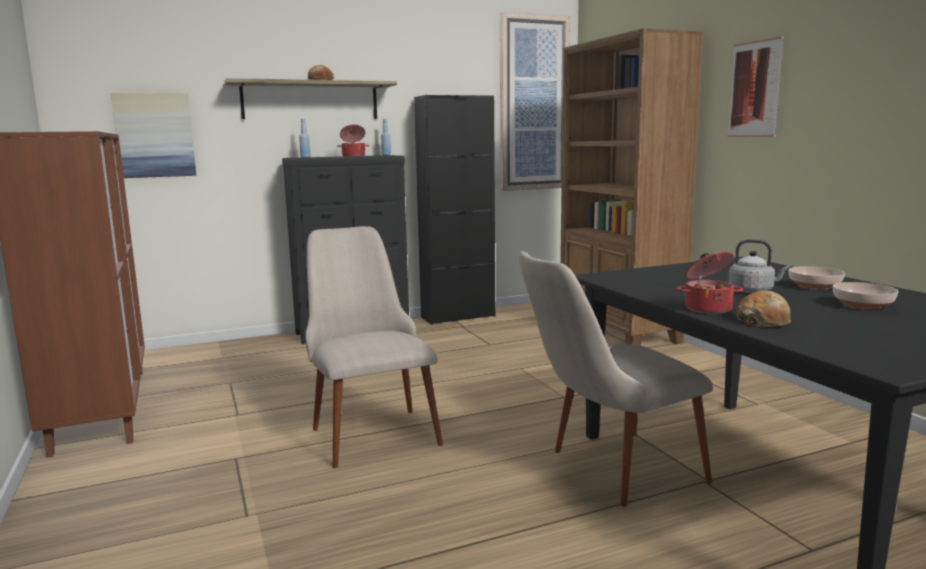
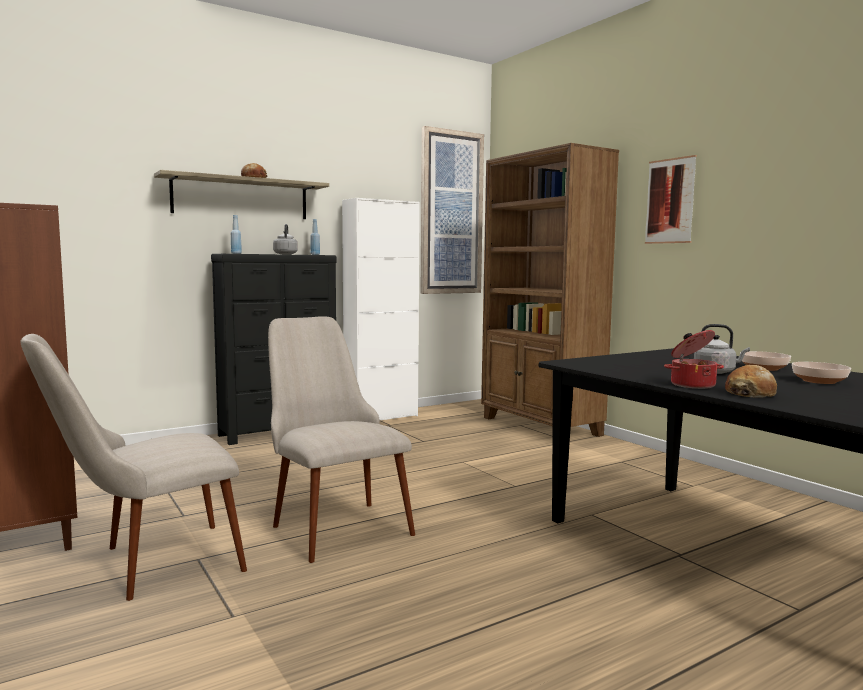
camera: 10 degrees left, 5 degrees down
picture [111,93,196,178] -> none
cooking pot [337,124,369,157] -> grey kettle [273,224,298,254]
black cabinet [414,95,495,325] -> white cabinet [342,198,420,420]
beige chair [519,251,713,507] -> beige chair moved to [21,334,247,601]

